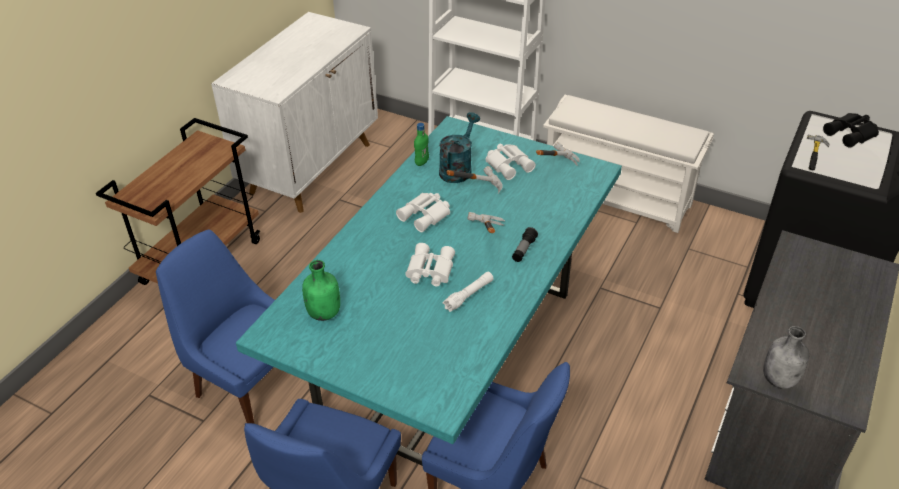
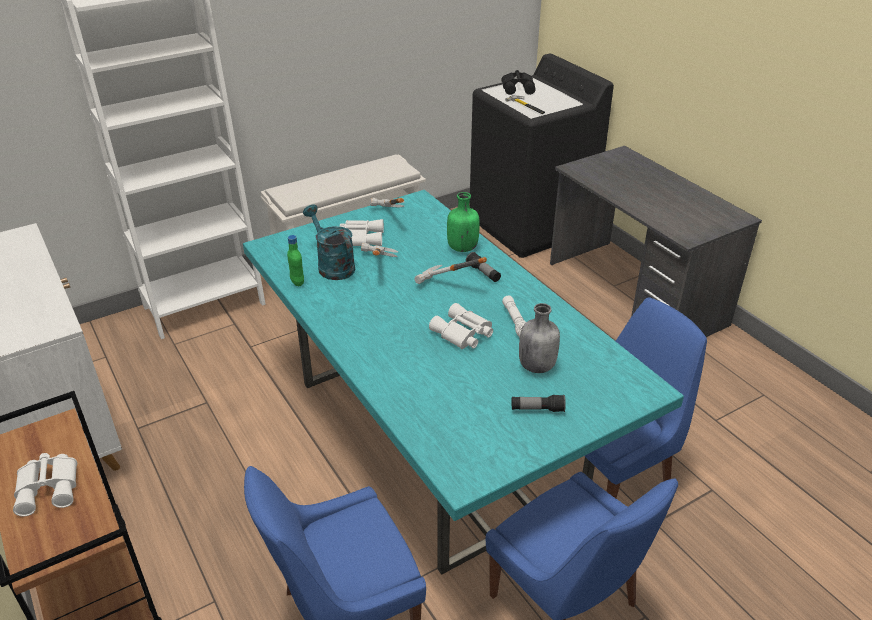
camera: 60 degrees left, 5 degrees down
green bottle [302,260,340,321] -> green bottle moved to [447,192,480,252]
white binoculars [396,193,450,232] -> white binoculars moved to [13,453,77,516]
grey bottle [763,326,809,389] -> grey bottle moved to [519,303,560,373]
none -> flashlight [512,395,566,412]

